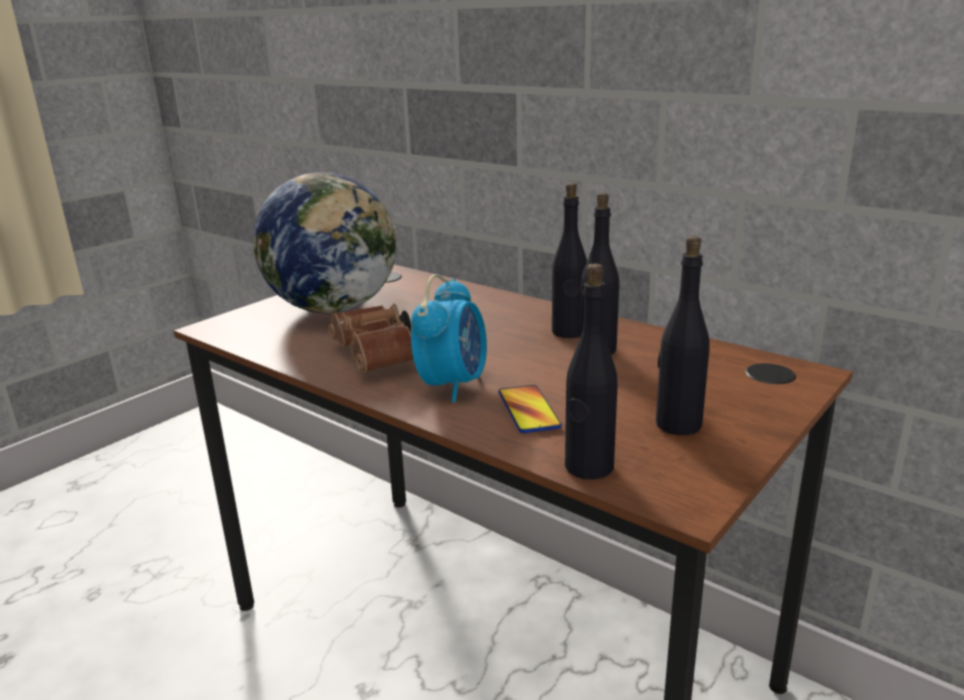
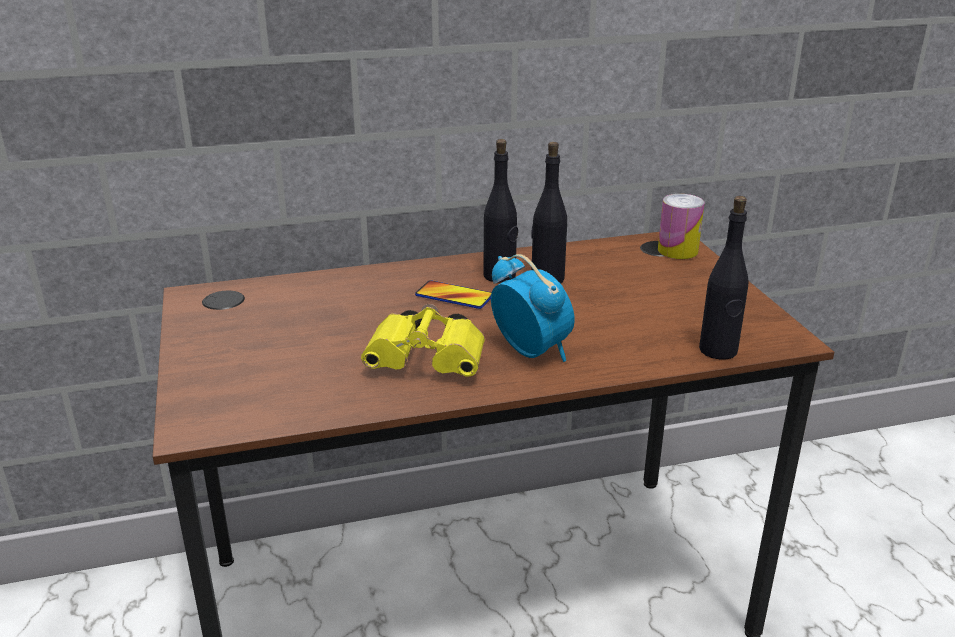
camera: 55 degrees left, 5 degrees up
globe [253,172,397,314] -> none
brown binoculars [328,303,413,372] -> yellow binoculars [361,304,485,377]
phone [499,385,562,433] -> phone moved to [415,280,492,309]
black bottle [656,236,710,435] -> none
none -> can [658,194,705,259]

